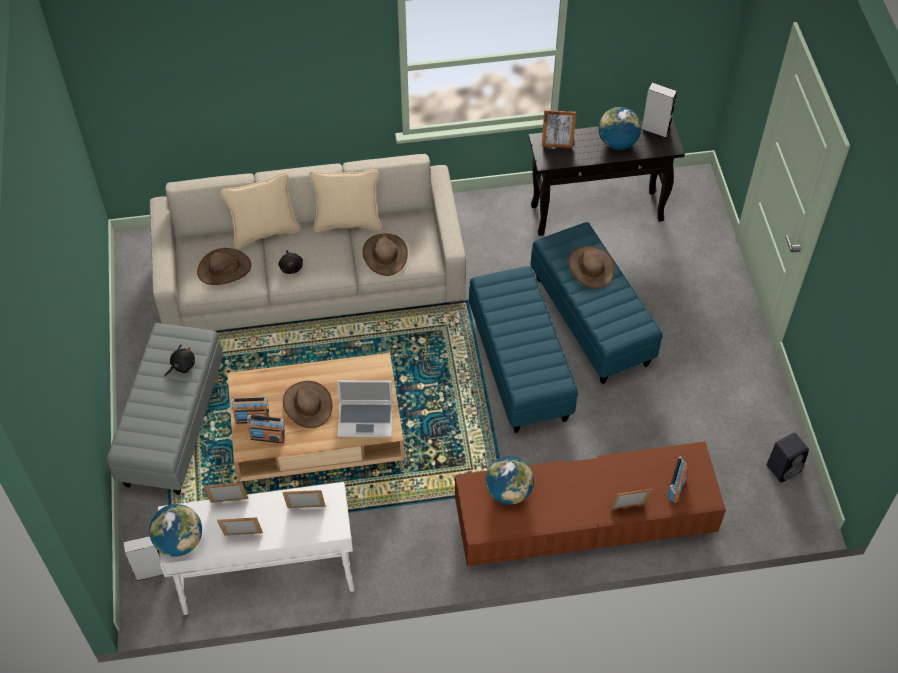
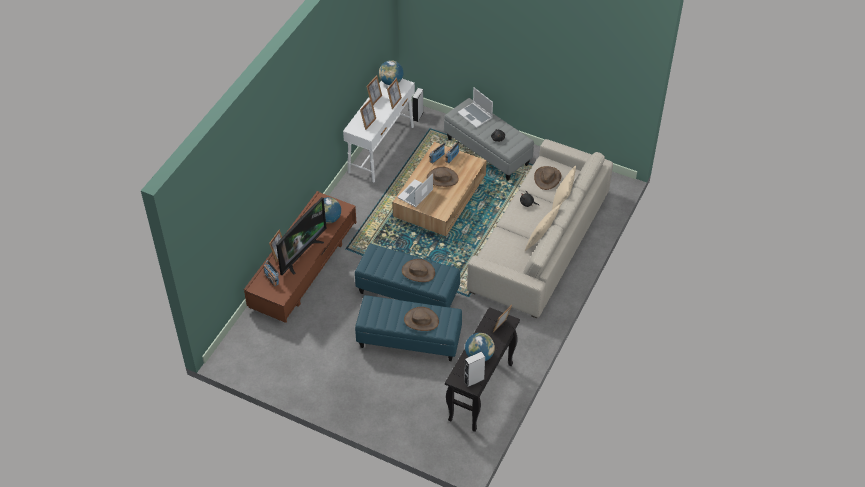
camera: 125 degrees right, 5 degrees down
brown hat [362,233,408,276] -> brown hat moved to [402,259,435,282]
black speaker [767,432,809,483] -> none
none -> television [276,197,326,275]
none -> laptop [458,87,493,128]

